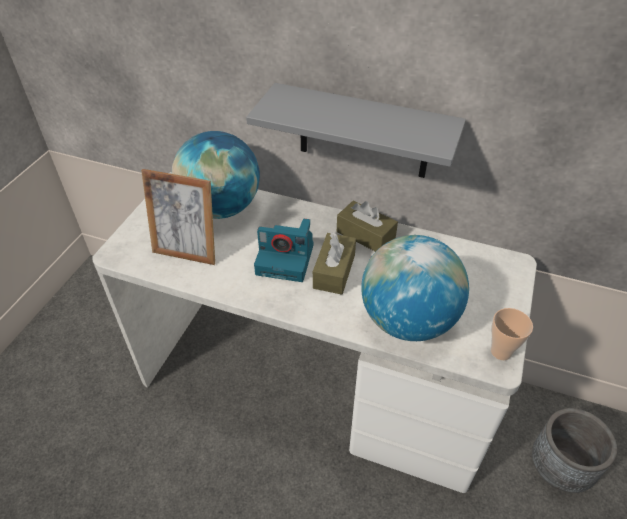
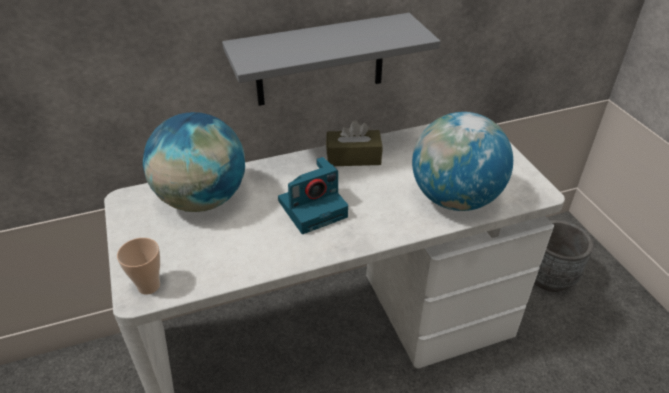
camera: 40 degrees left, 5 degrees down
picture frame [141,169,215,265] -> none
brown tissue box [313,232,356,295] -> none
cup [491,308,533,360] -> cup moved to [117,238,160,295]

